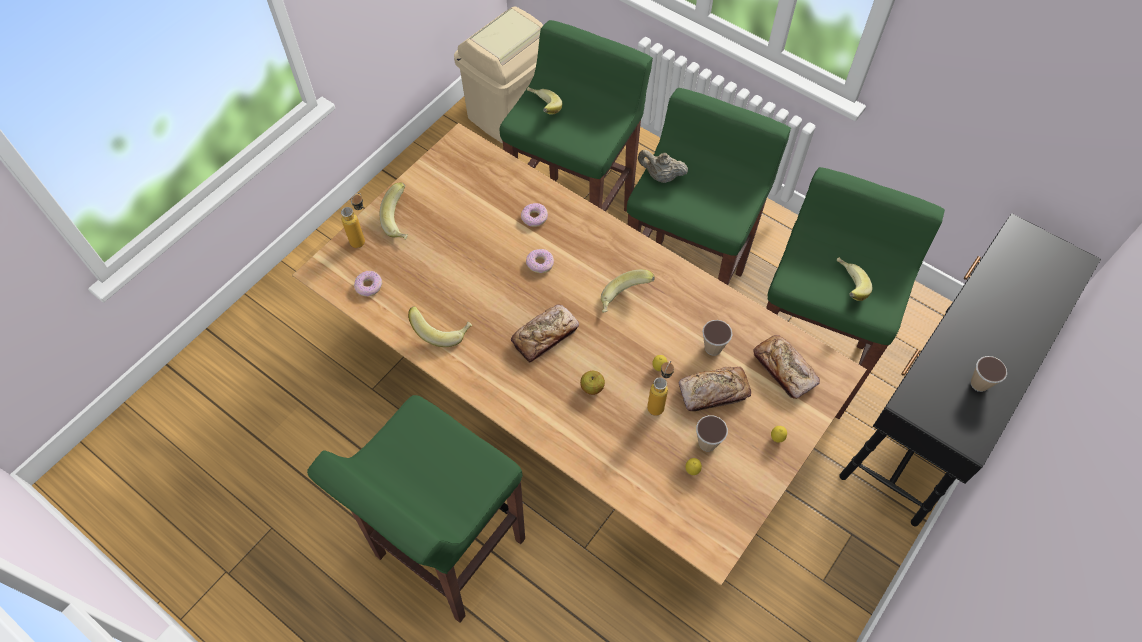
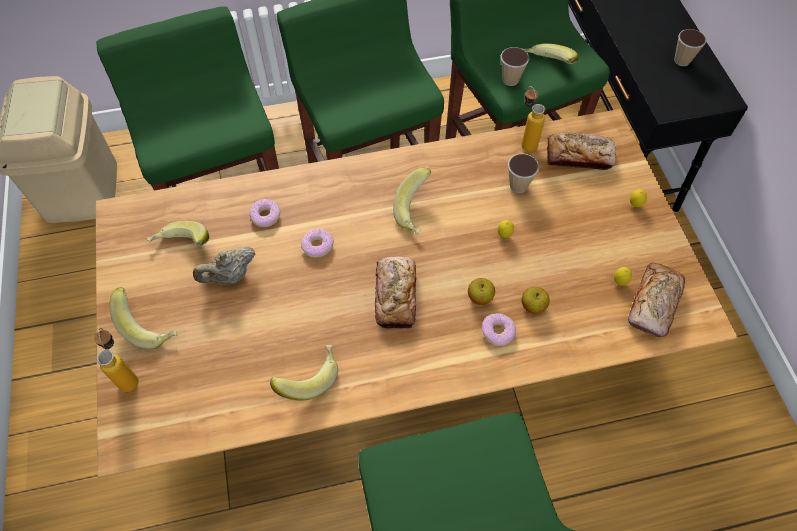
camera: 50 degrees left, 0 degrees up
donut [354,271,383,296] -> donut moved to [482,313,516,346]
banana [527,87,562,115] -> banana moved to [147,221,209,246]
beige teapot [638,150,688,183] -> beige teapot moved to [193,246,256,285]
bottle [647,361,674,416] -> bottle moved to [521,86,545,152]
bread [679,367,751,411] -> bread moved to [628,262,685,337]
cup [696,415,728,452] -> cup moved to [501,47,530,86]
none -> apple [522,287,549,314]

